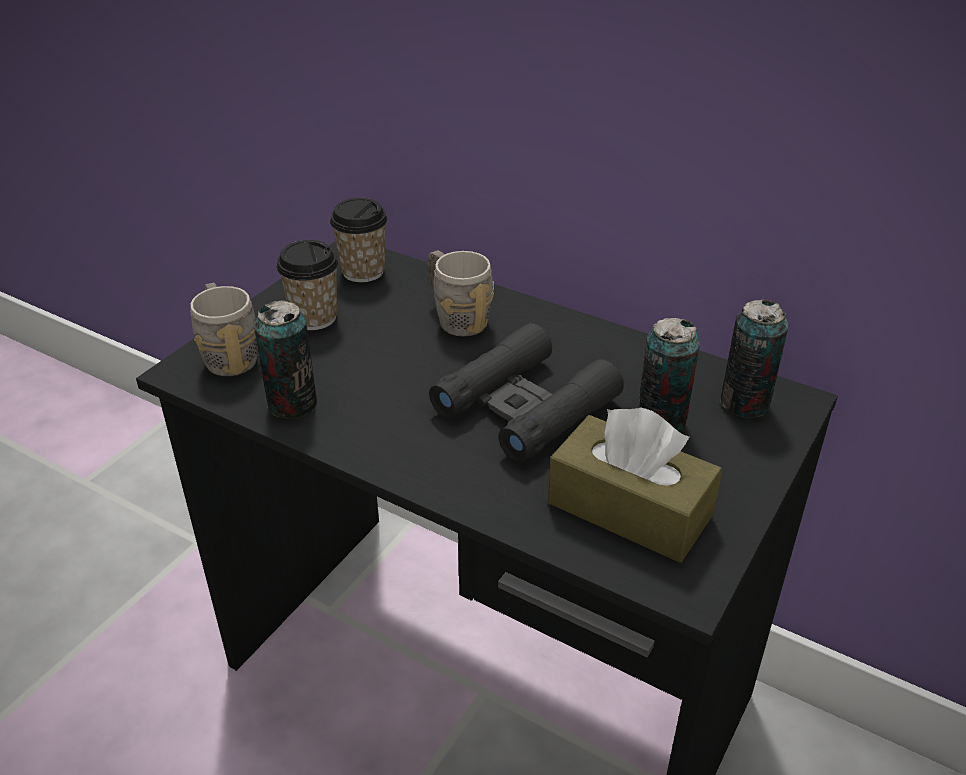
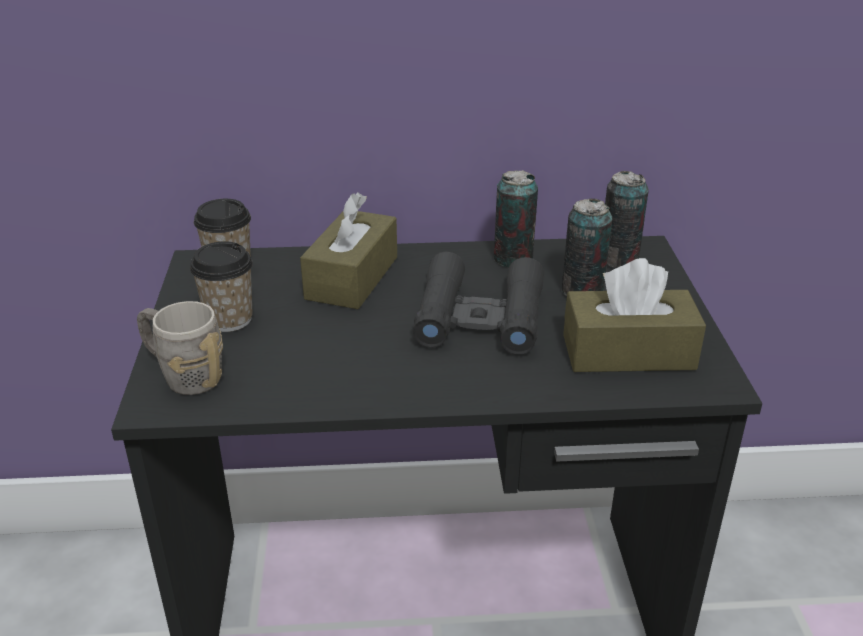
camera: 35 degrees left, 5 degrees down
can [254,300,317,419] -> can moved to [494,170,538,267]
grey mug [427,251,494,337] -> brown tissue box [300,192,397,309]

